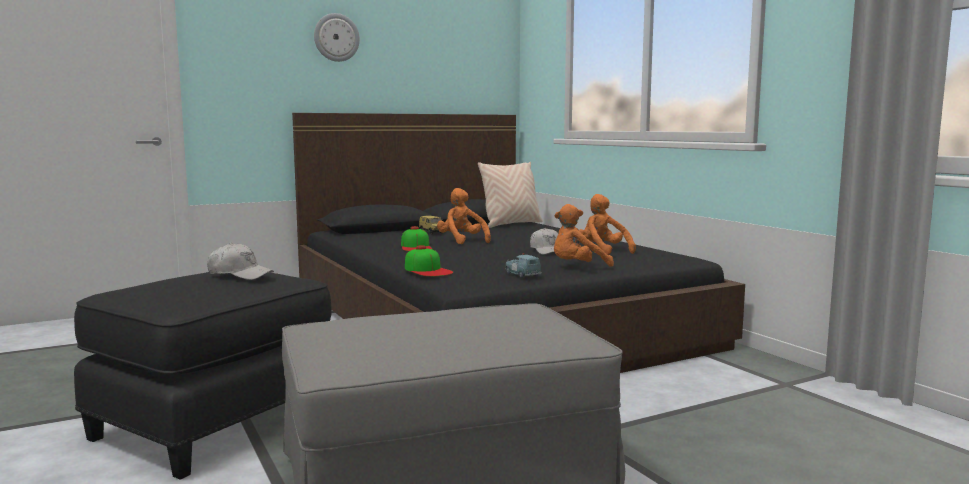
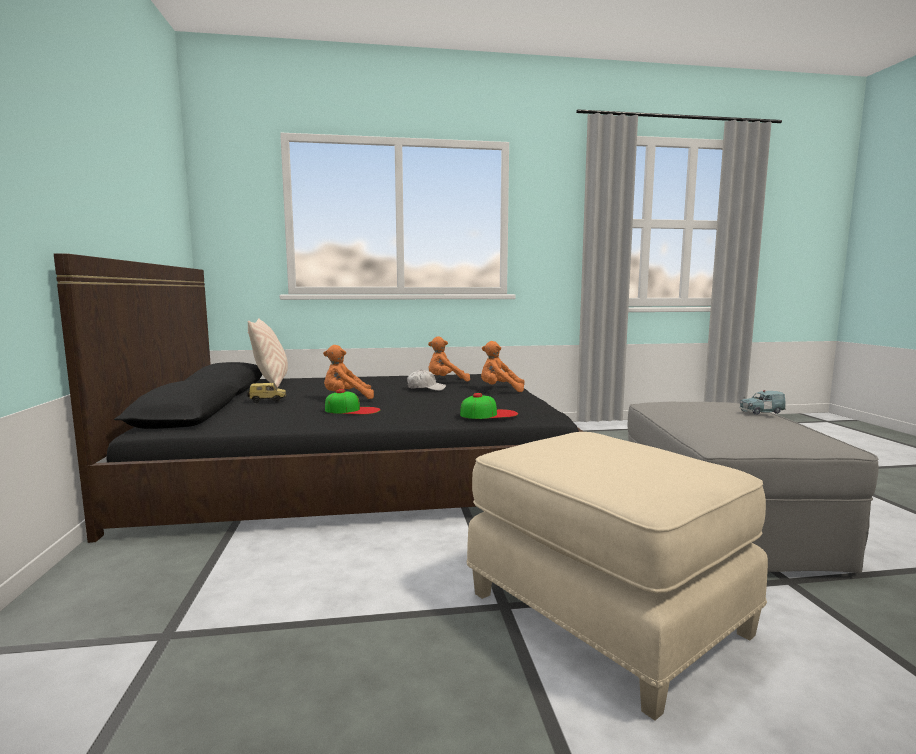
camera: 70 degrees left, 0 degrees up
black ottoman [74,272,332,480] -> beige ottoman [467,432,768,721]
white cap [207,243,274,280] -> none
wall clock [314,13,360,62] -> none
blue toy car [505,253,542,278] -> blue toy car moved to [740,390,786,415]
orange plush toy [554,204,614,267] -> orange plush toy turned 105 degrees clockwise [481,341,524,392]

